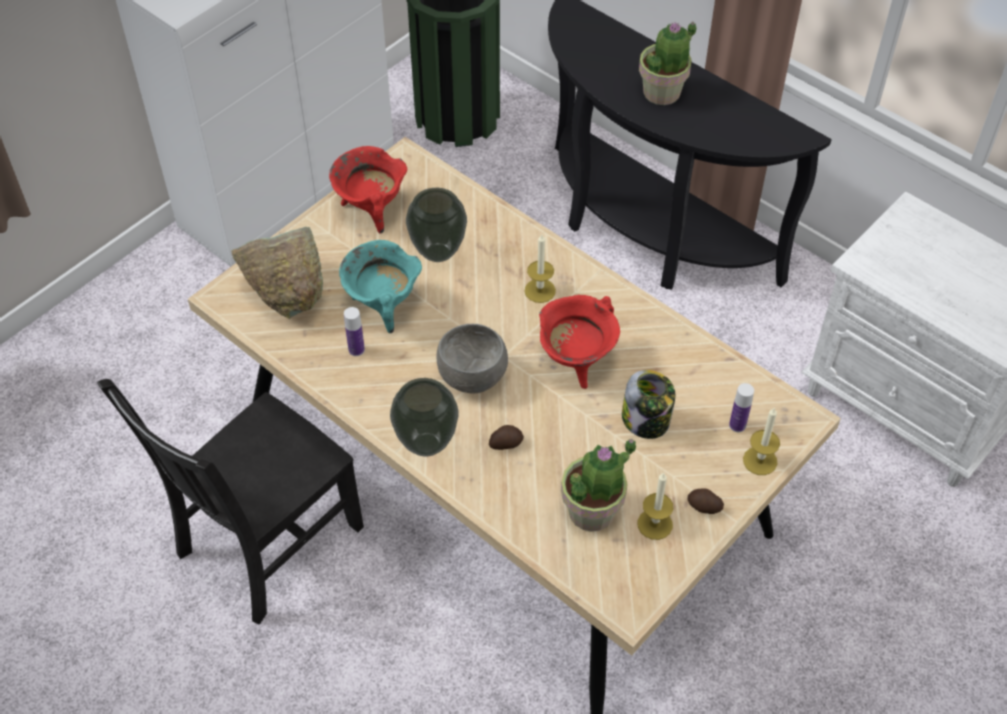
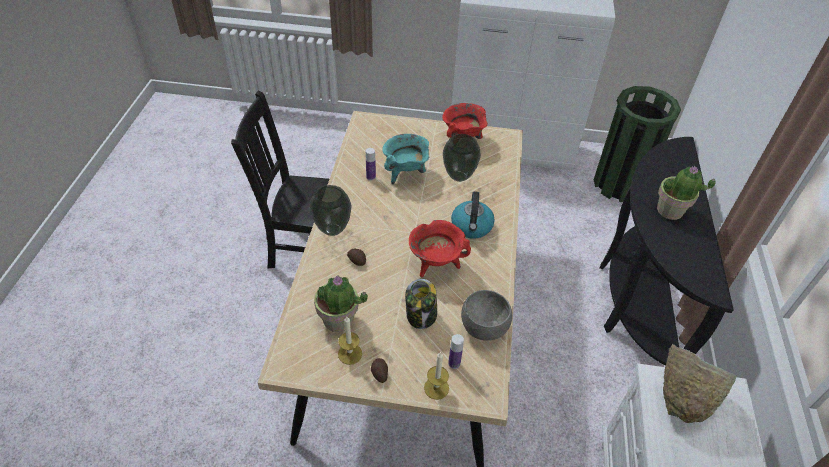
camera: 55 degrees right, 5 degrees down
green bowl [231,227,323,319] -> green bowl moved to [663,344,737,423]
grey bowl [436,324,508,393] -> grey bowl moved to [461,290,513,340]
candle [524,234,556,303] -> kettle [451,191,495,239]

